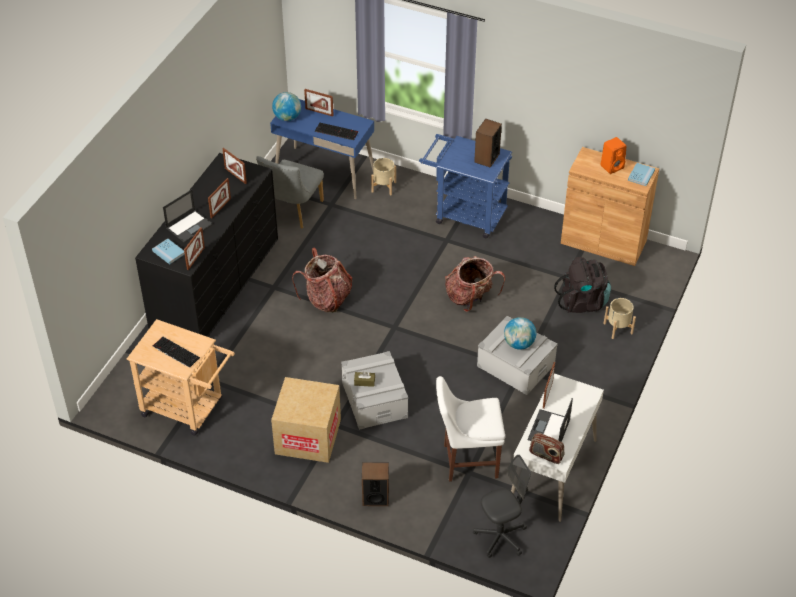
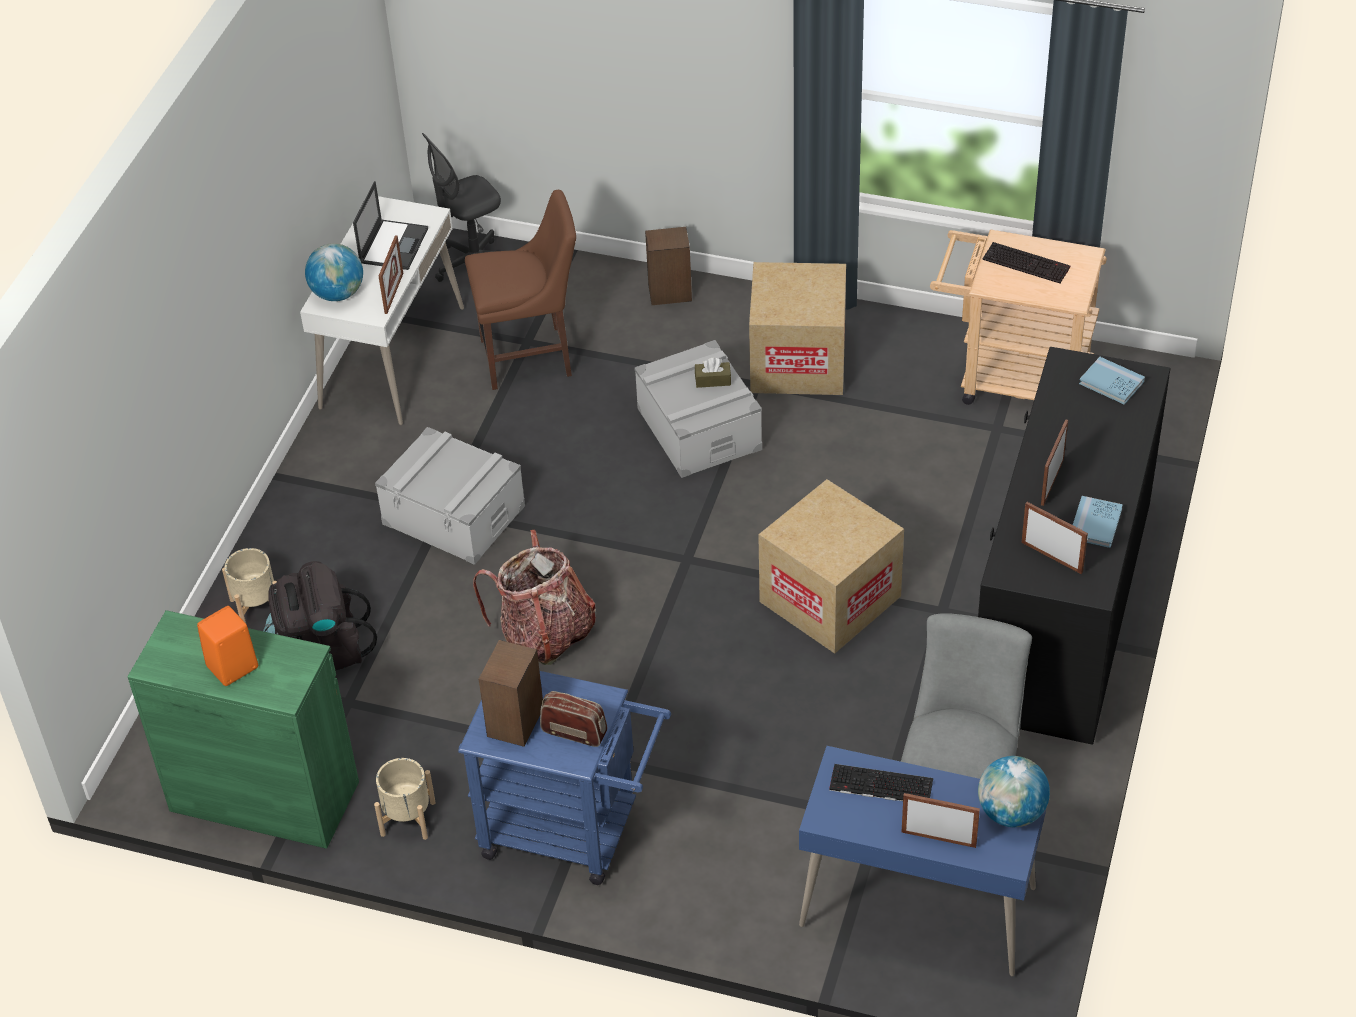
camera: 175 degrees right, 0 degrees up
laptop [163,189,213,243] -> none
picture frame [184,227,205,270] -> none
backpack [292,248,352,313] -> cardboard box [758,479,904,654]
beige planter [371,158,396,196] -> beige planter moved to [374,758,436,840]
white chair [436,376,505,482] -> brown chair [465,190,576,390]
globe [504,317,536,350] -> globe moved to [305,243,363,301]
radio [529,433,564,464] -> radio moved to [540,691,607,747]
brown cabinet [561,147,659,266] -> green cabinet [128,610,359,849]
blue book [628,163,655,186] -> blue book moved to [1073,496,1123,548]

